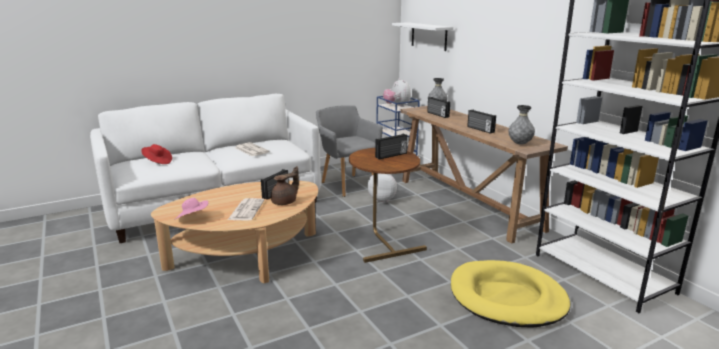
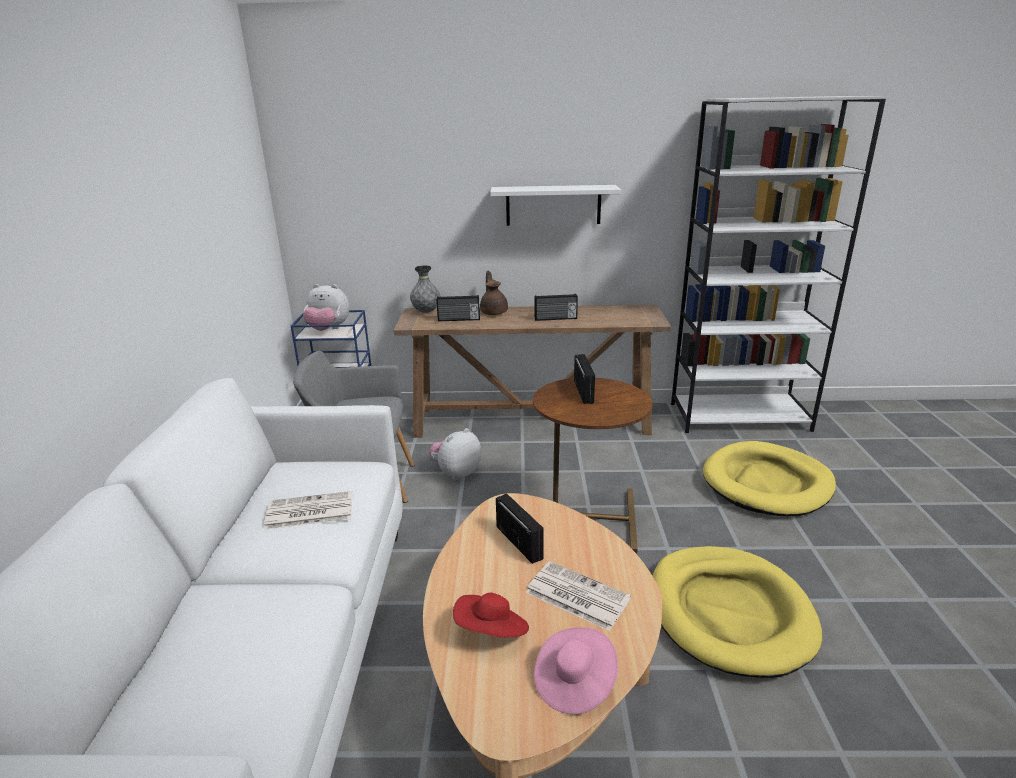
camera: 60 degrees left, 5 degrees up
red hat [141,144,172,164] -> red hat moved to [453,593,529,638]
brown teapot [271,166,299,205] -> brown teapot moved to [480,271,508,315]
white shelf [392,22,453,51] -> white shelf moved to [490,185,621,226]
grey vase [508,105,535,145] -> none
none -> yellow dog bed [652,546,822,678]

